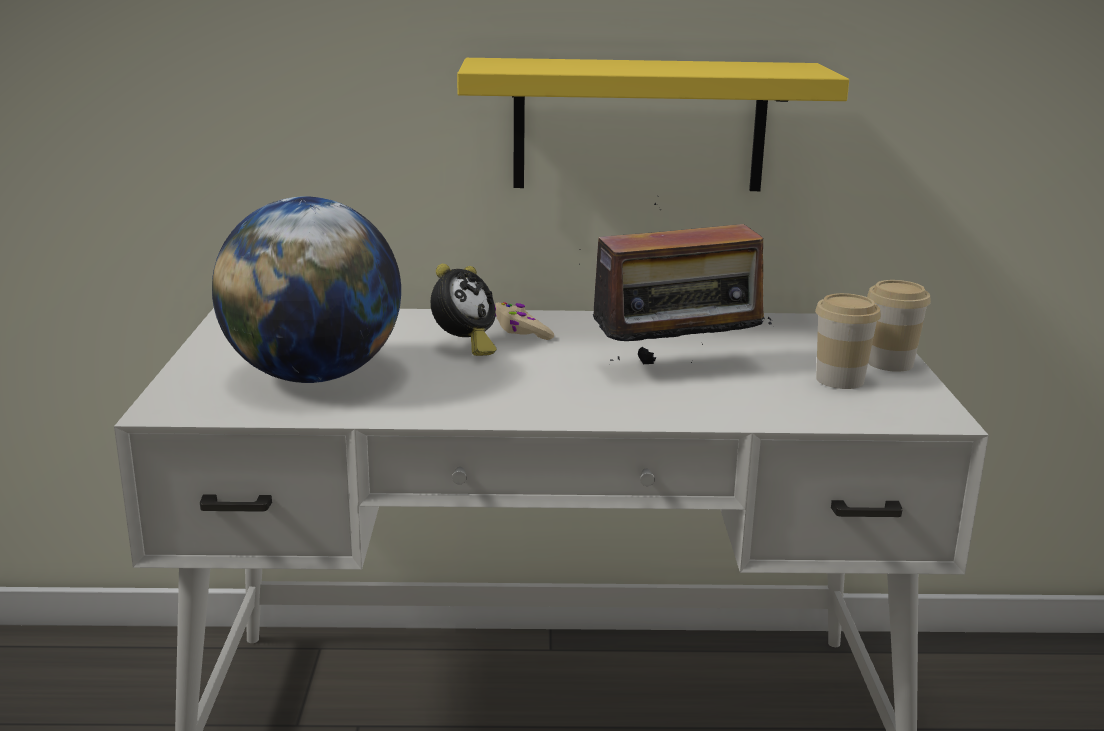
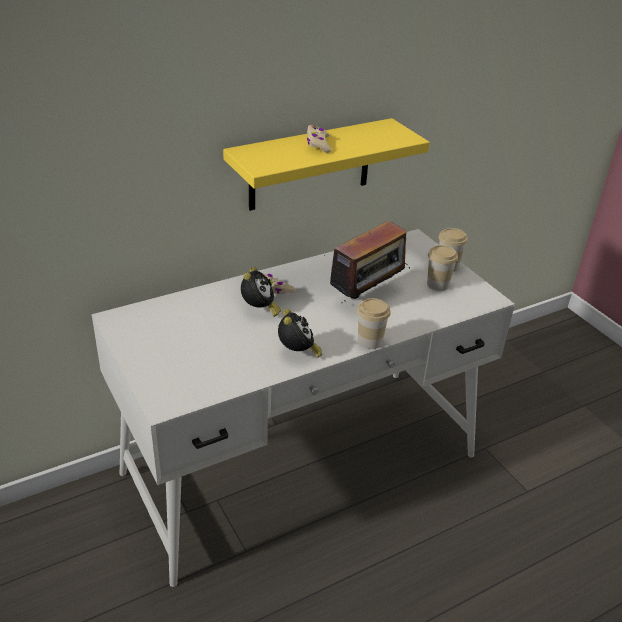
camera: 30 degrees left, 15 degrees up
globe [212,196,401,383] -> none
none -> alarm clock [278,309,322,357]
none -> beige game controller [307,125,331,153]
none -> cup [357,298,391,349]

